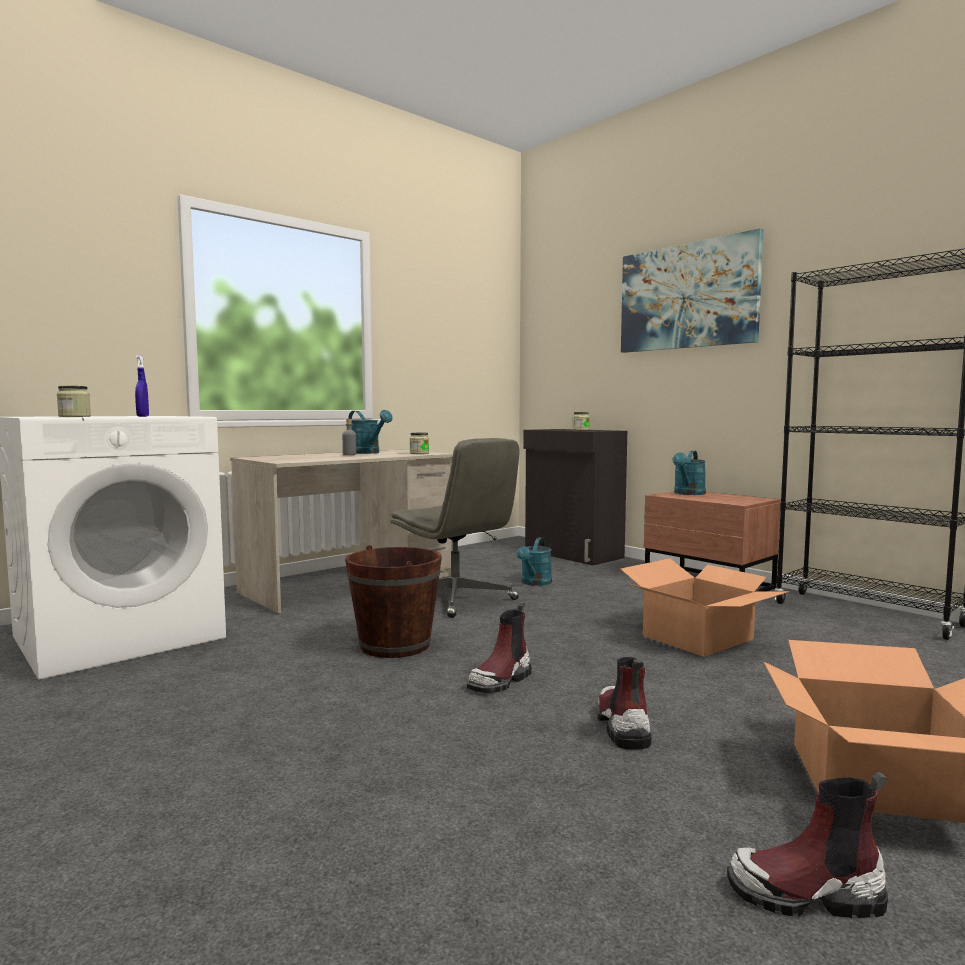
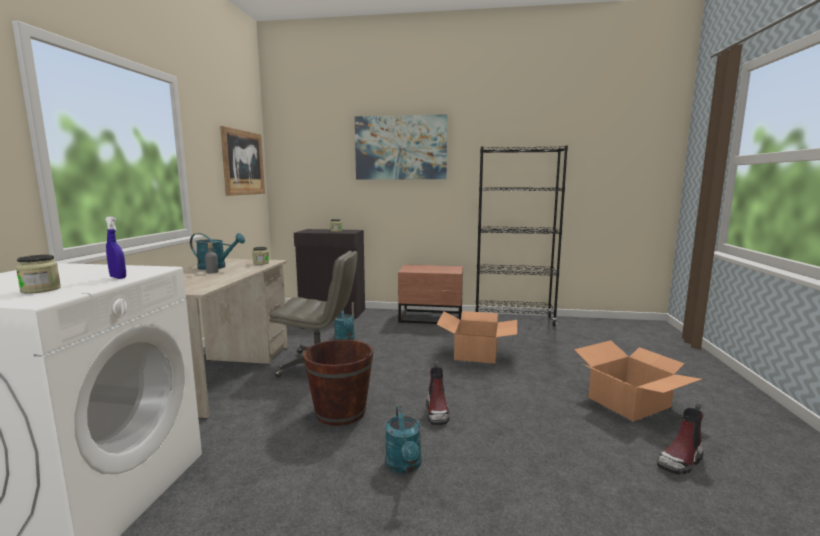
camera: 40 degrees left, 5 degrees up
boot [597,657,652,750] -> none
turquoise watering can [672,451,706,495] -> turquoise watering can moved to [385,406,421,474]
none -> picture [220,126,265,196]

